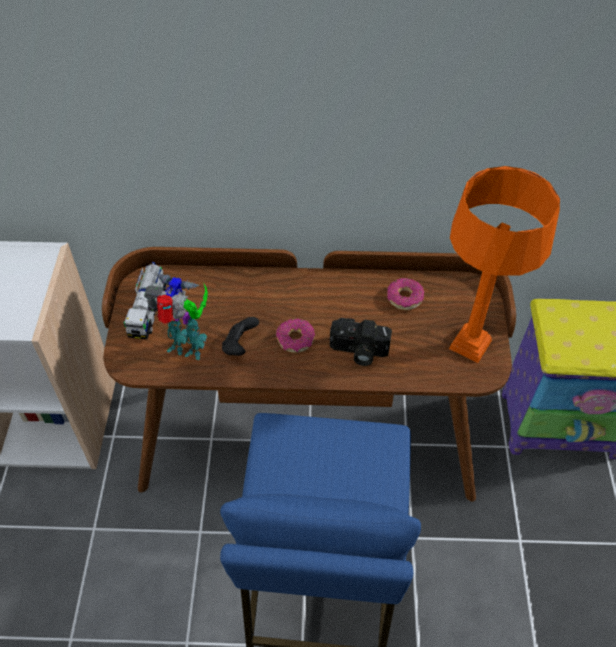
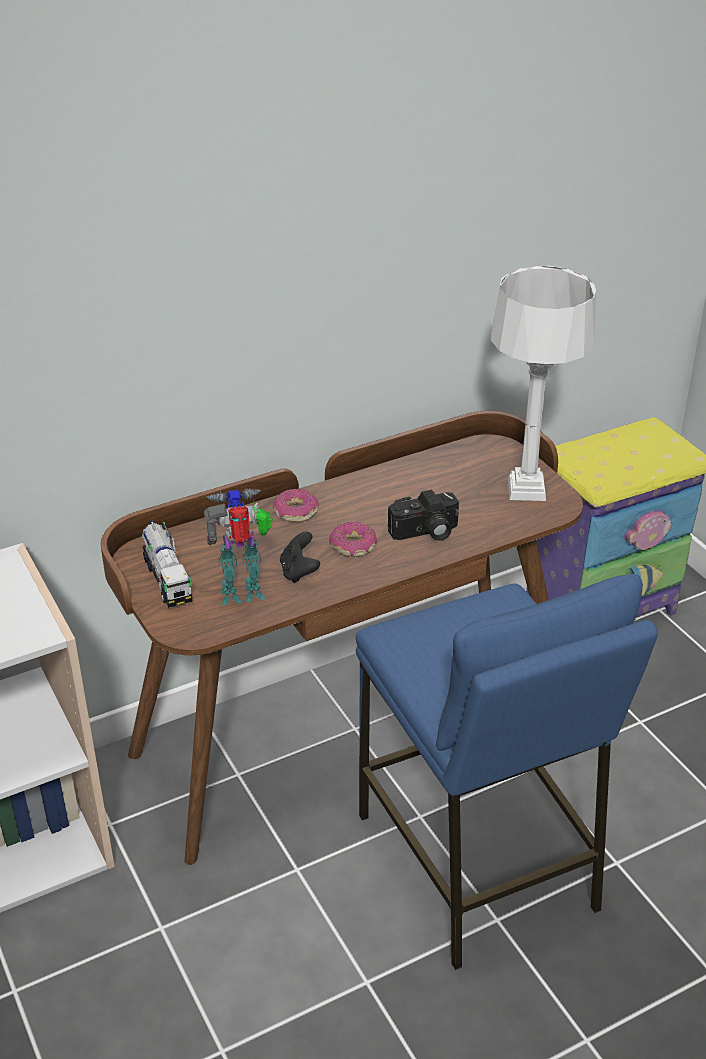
camera: 30 degrees left, 15 degrees down
donut [387,278,424,310] -> donut moved to [273,489,319,522]
orange table lamp [449,166,560,363] -> white table lamp [491,266,596,501]

